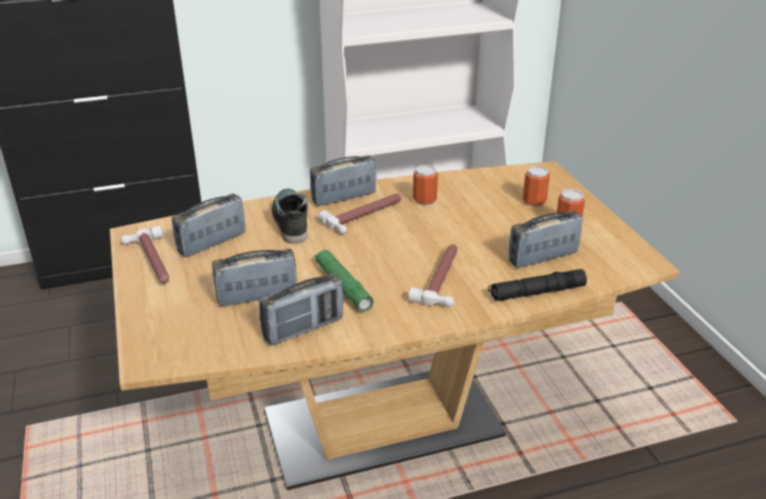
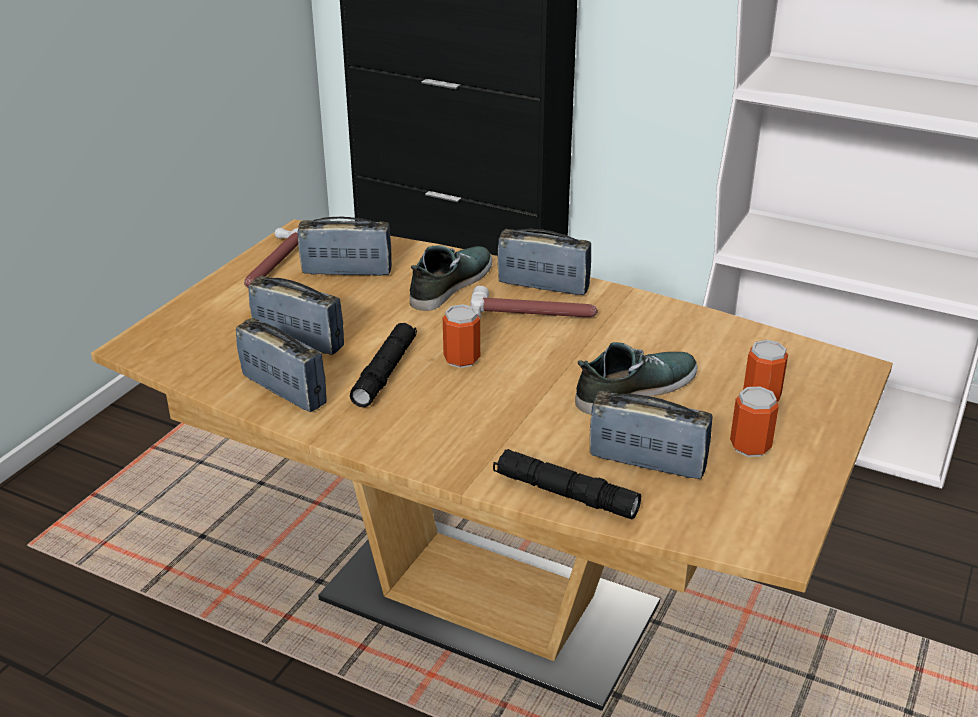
camera: 45 degrees right, 0 degrees up
radio [259,273,343,346] -> radio turned 150 degrees counterclockwise [236,318,327,412]
green flashlight [315,250,374,312] -> black flashlight [350,323,417,407]
hammer [408,244,458,307] -> none
can [413,165,438,206] -> can moved to [443,304,480,368]
none -> shoe [575,342,697,414]

